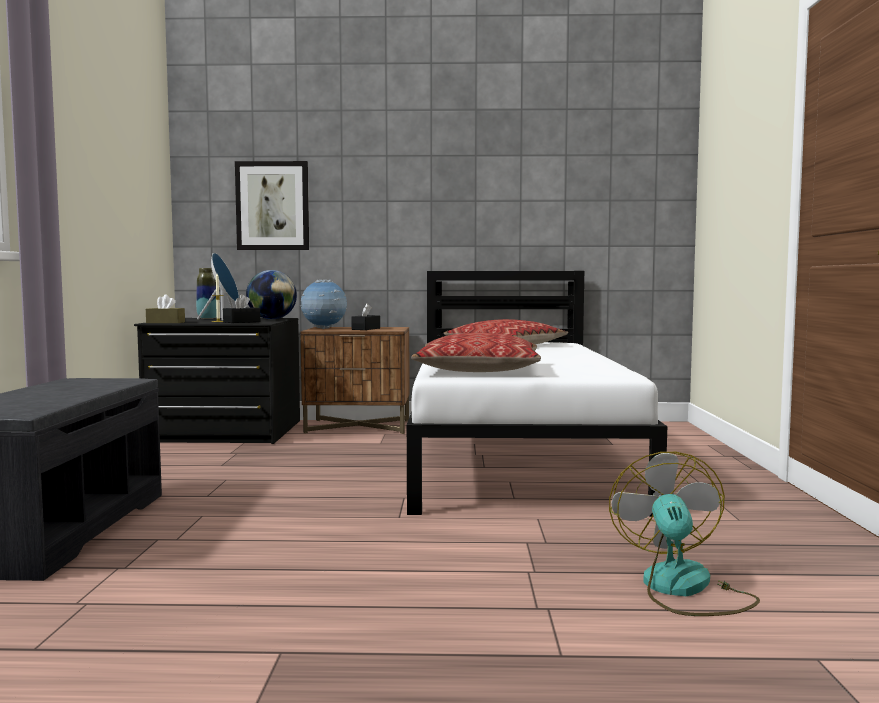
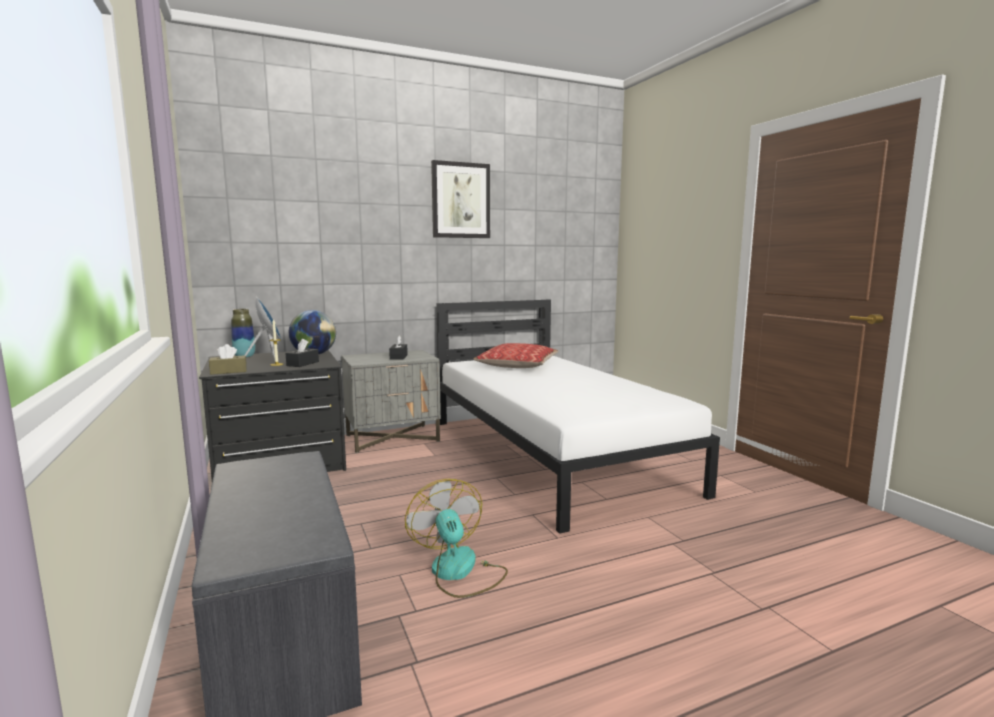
camera: 25 degrees left, 5 degrees up
picture [235,161,309,250] -> picture moved to [431,160,490,238]
globe [299,280,347,329] -> none
brown nightstand [300,327,410,434] -> grey nightstand [342,350,441,453]
pillow [411,333,541,372] -> none
fan [609,452,760,616] -> fan moved to [405,479,508,598]

